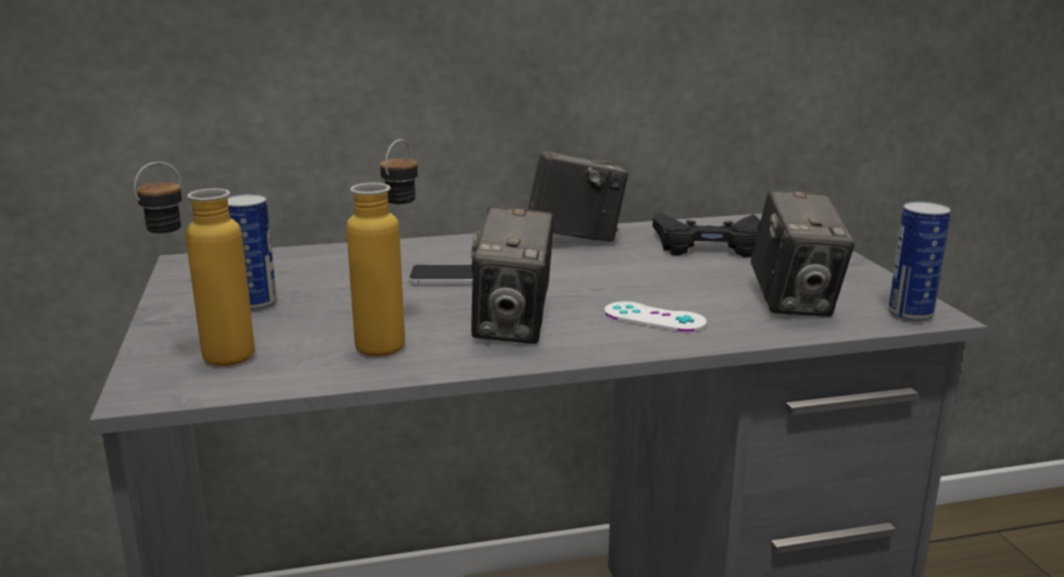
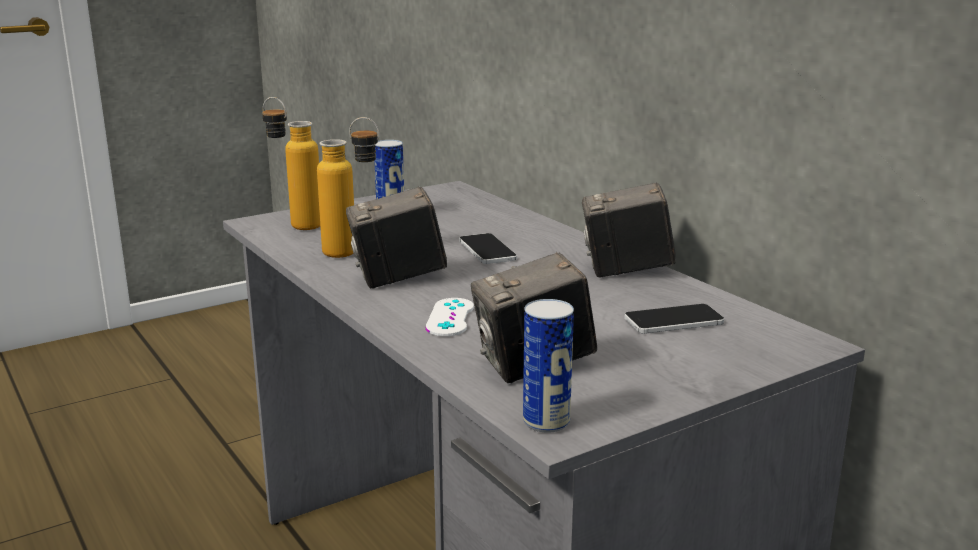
camera: 70 degrees right, 0 degrees up
camera [528,150,628,242] -> camera turned 120 degrees clockwise [582,182,676,278]
black game controller [653,212,761,257] -> phone [624,304,724,334]

